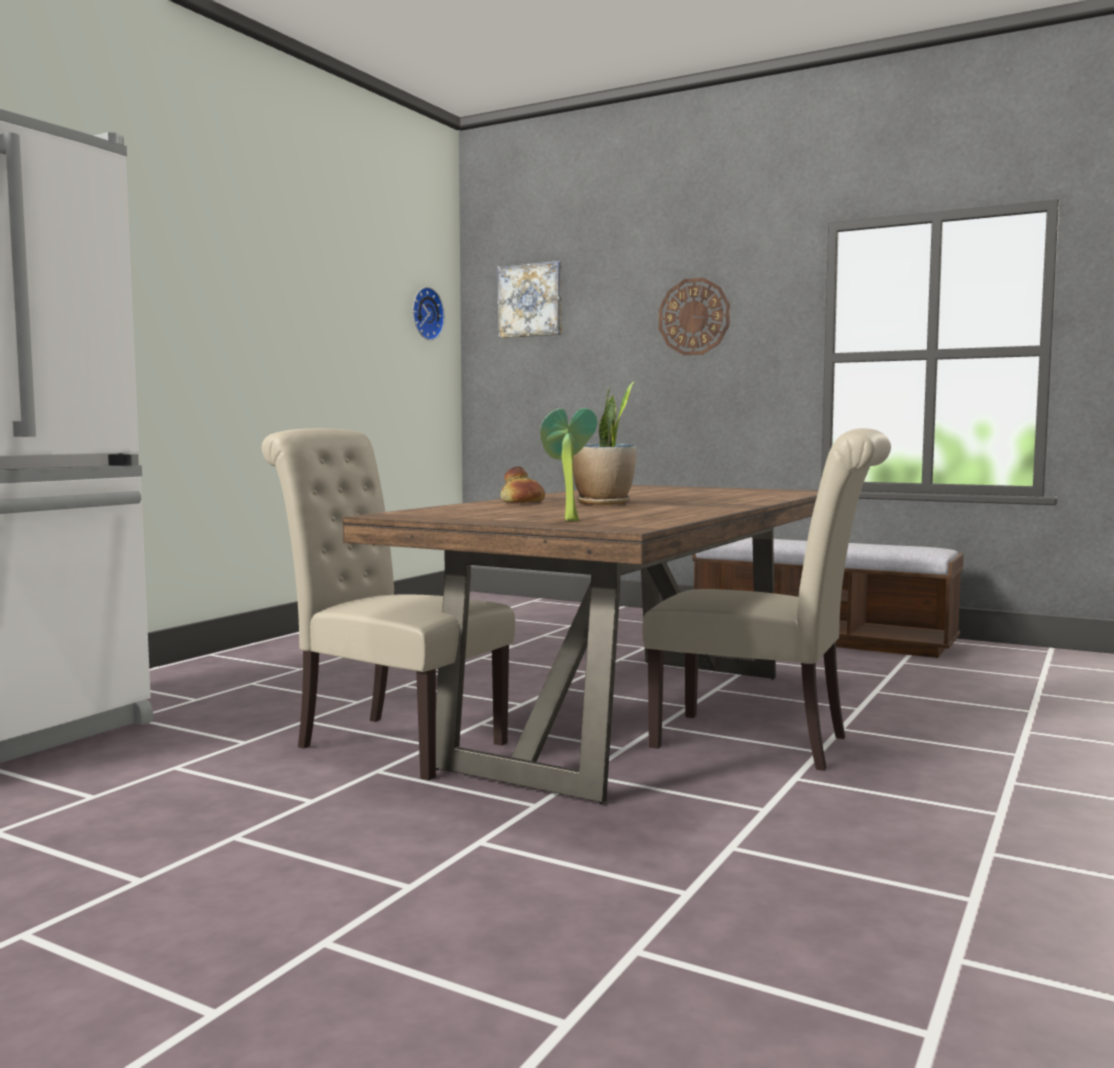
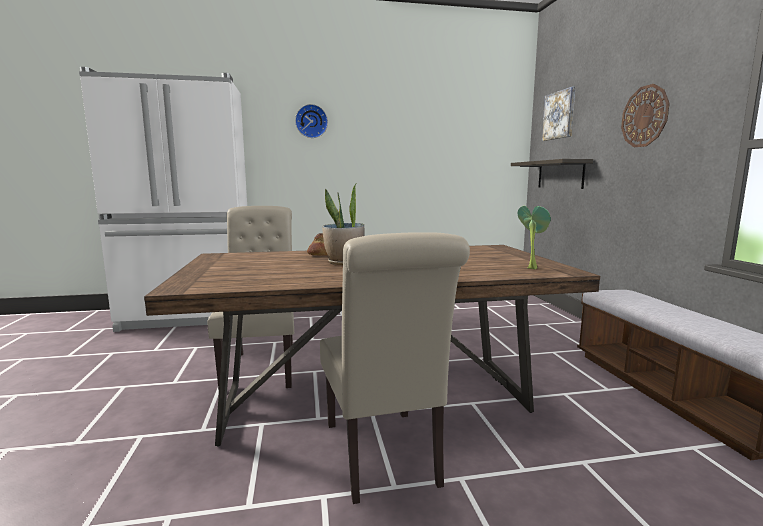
camera: 50 degrees right, 5 degrees up
wall clock [413,287,445,340] -> wall clock moved to [295,104,328,138]
potted plant [540,408,597,521] -> potted plant moved to [518,206,551,269]
none -> shelf [511,159,593,189]

